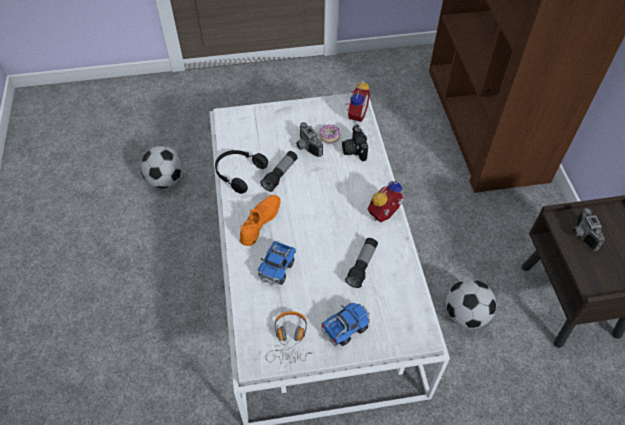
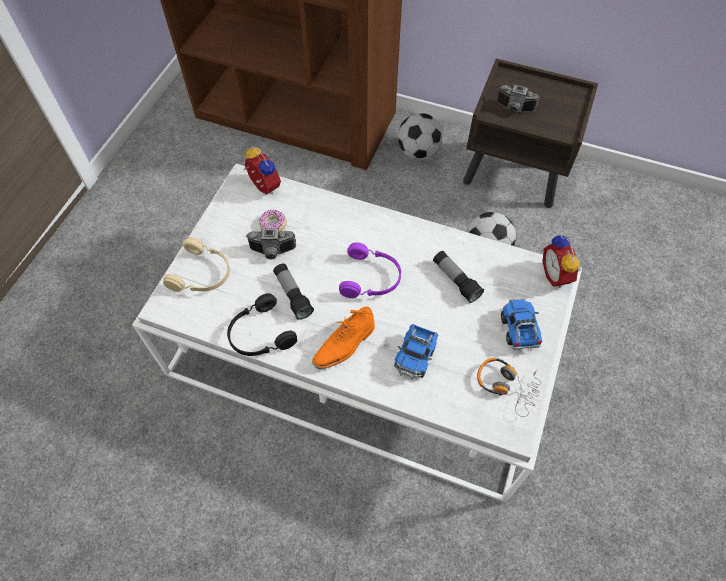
camera: 60 degrees left, 5 degrees up
football [140,146,183,188] -> football moved to [398,113,443,160]
orange shoe [240,195,281,246] -> orange shoe turned 105 degrees counterclockwise [312,307,375,369]
toy truck [258,241,296,286] -> toy truck turned 60 degrees clockwise [394,324,439,380]
camera [342,125,368,161] -> none
alarm clock [368,181,404,223] -> alarm clock moved to [542,235,582,288]
none -> beige headphones [163,237,230,292]
none -> purple headphones [339,242,401,298]

